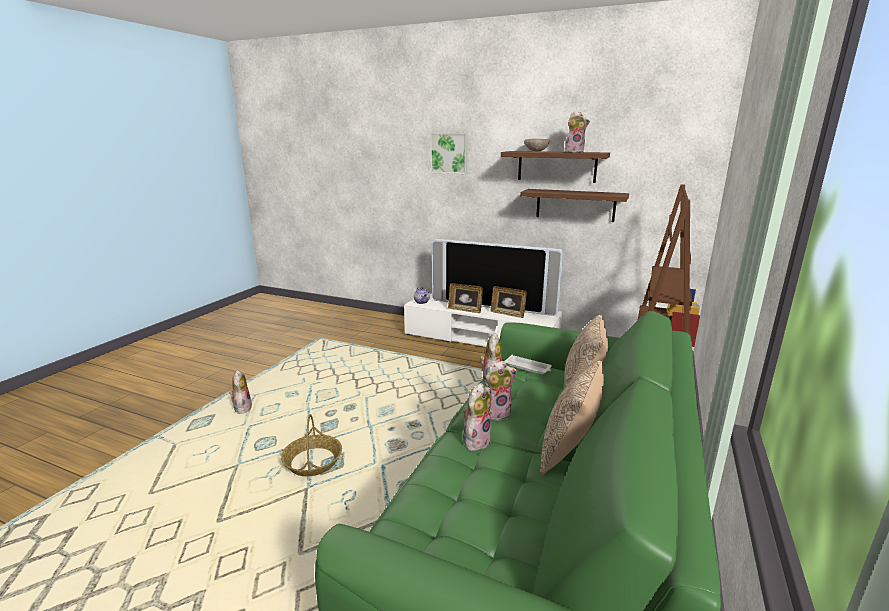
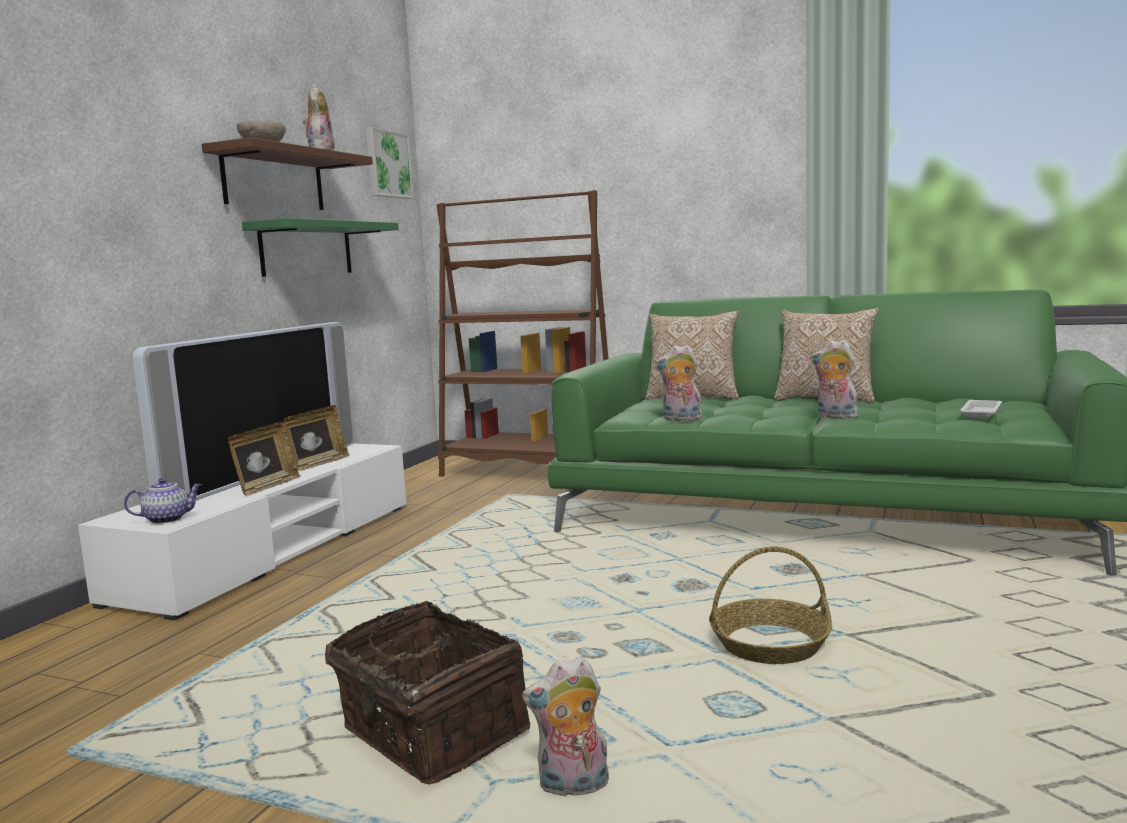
camera: 90 degrees left, 10 degrees down
picture [430,133,468,174] -> picture moved to [366,127,414,199]
plush toy [486,361,517,421] -> none
white tray [504,355,552,374] -> white tray moved to [960,400,1002,418]
brown shelf [520,189,629,222] -> green shelf [242,218,399,277]
none -> basket [325,601,531,784]

